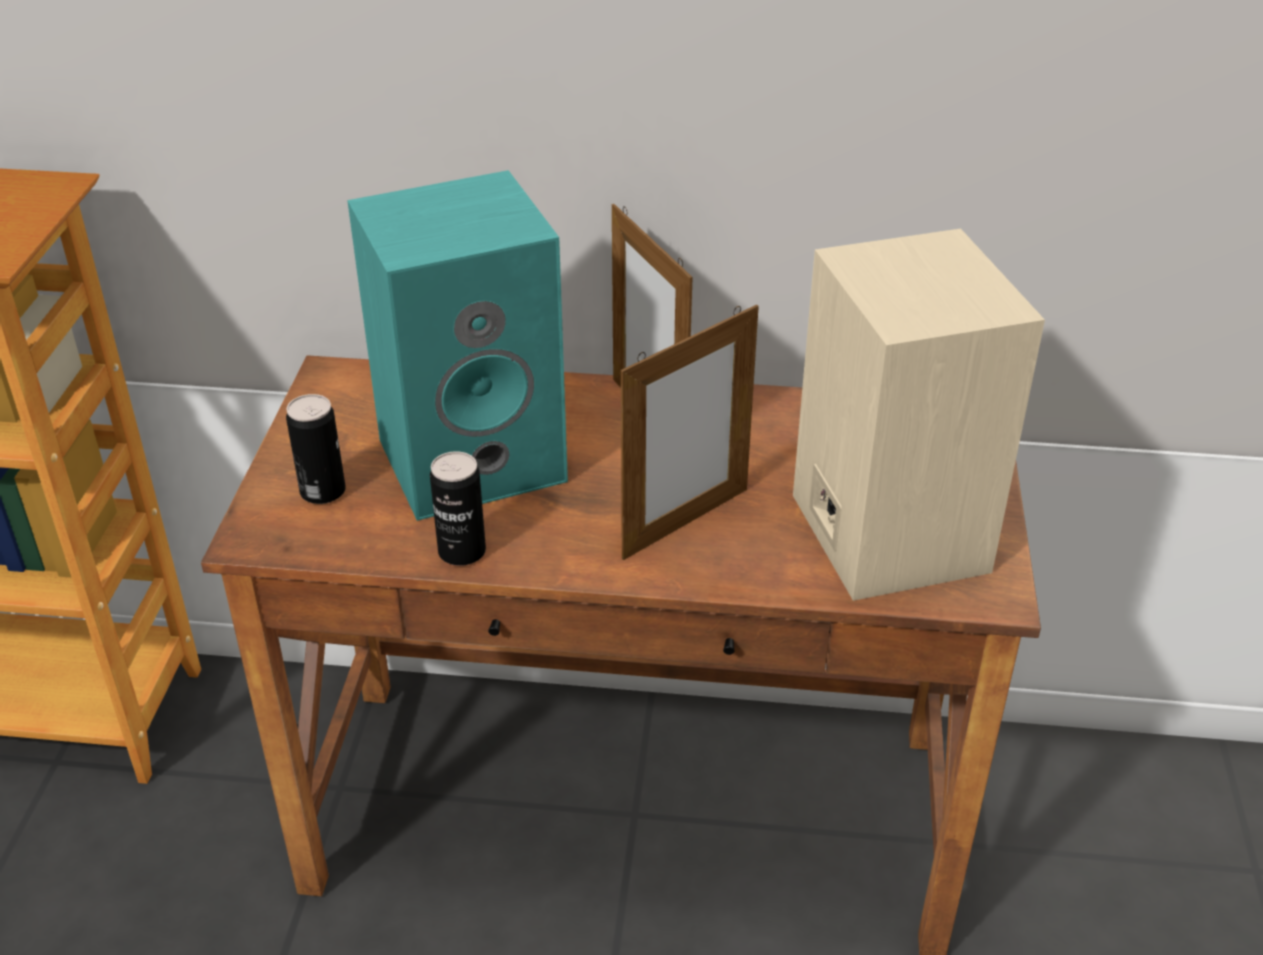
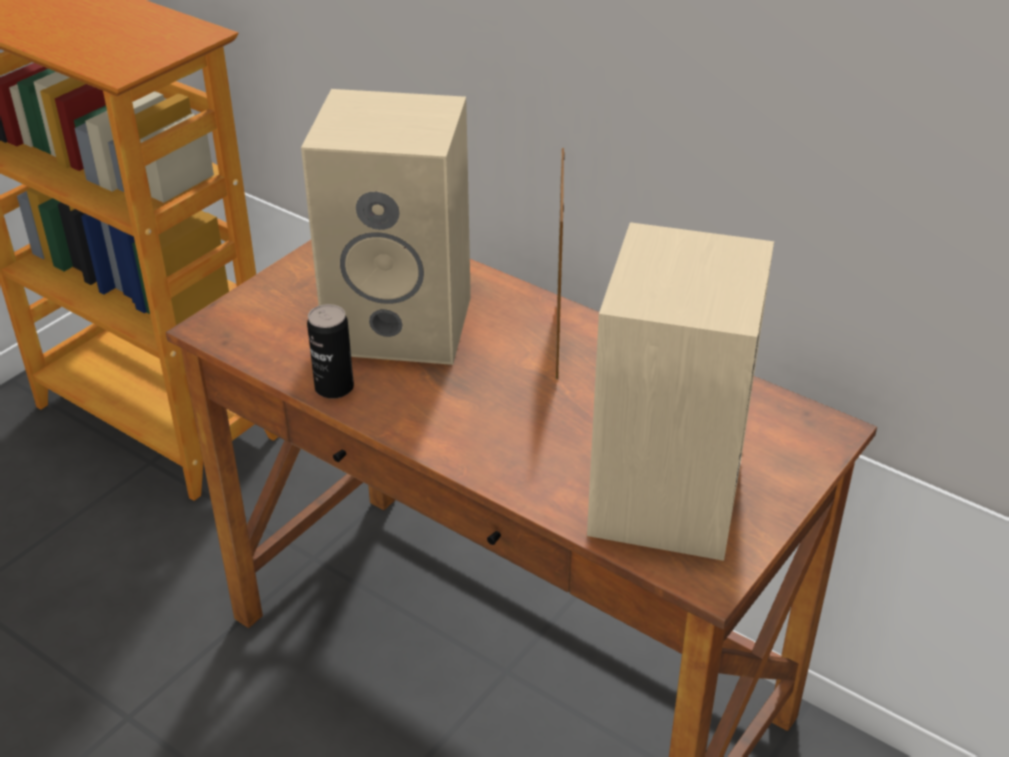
camera: 30 degrees right, 0 degrees up
can [286,394,346,504] -> none
turquoise speaker [347,170,568,521] -> beige speaker [301,89,471,365]
picture frame [621,305,759,560] -> none

